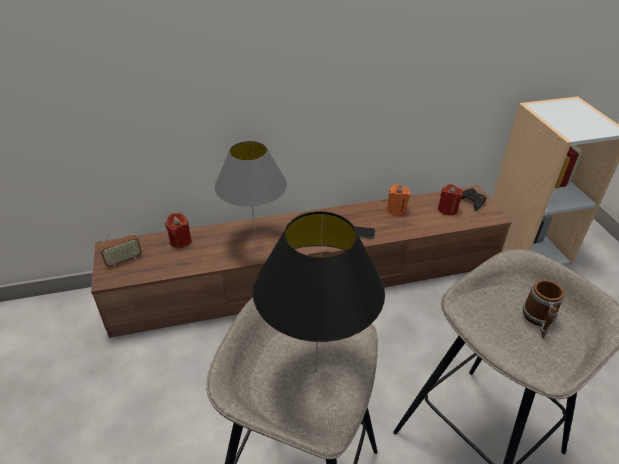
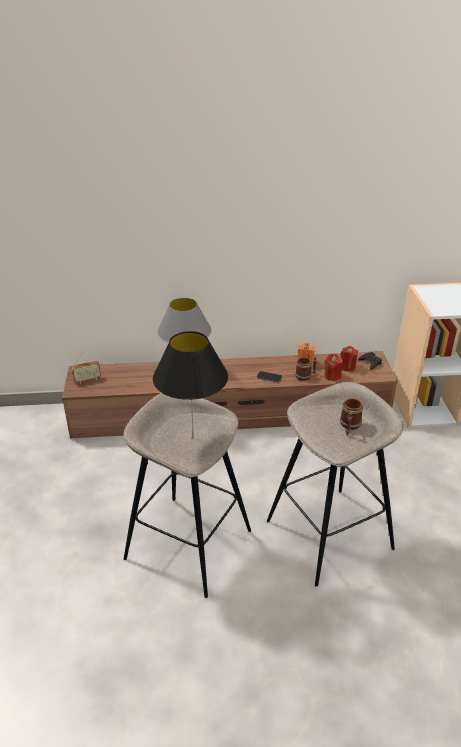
camera: 10 degrees right, 5 degrees down
red candle [165,213,192,248] -> red candle moved to [324,353,343,381]
none -> mug [295,357,317,381]

